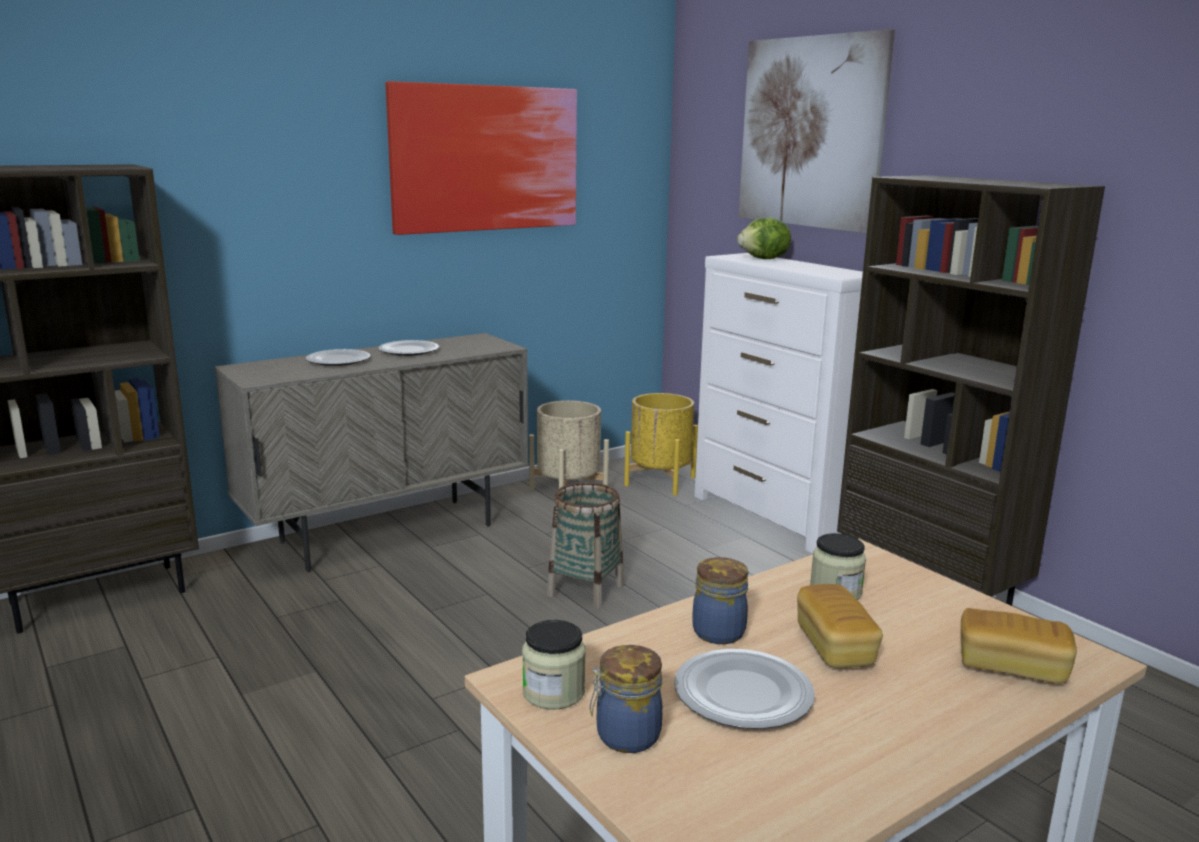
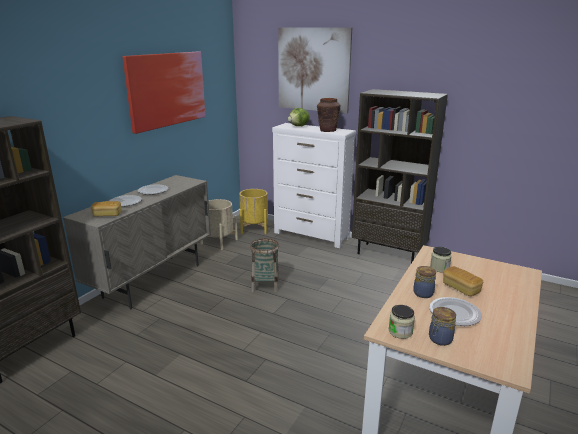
camera: 25 degrees left, 5 degrees up
bread [961,608,1077,684] -> bread moved to [91,201,121,217]
none -> brown vase [317,98,340,132]

